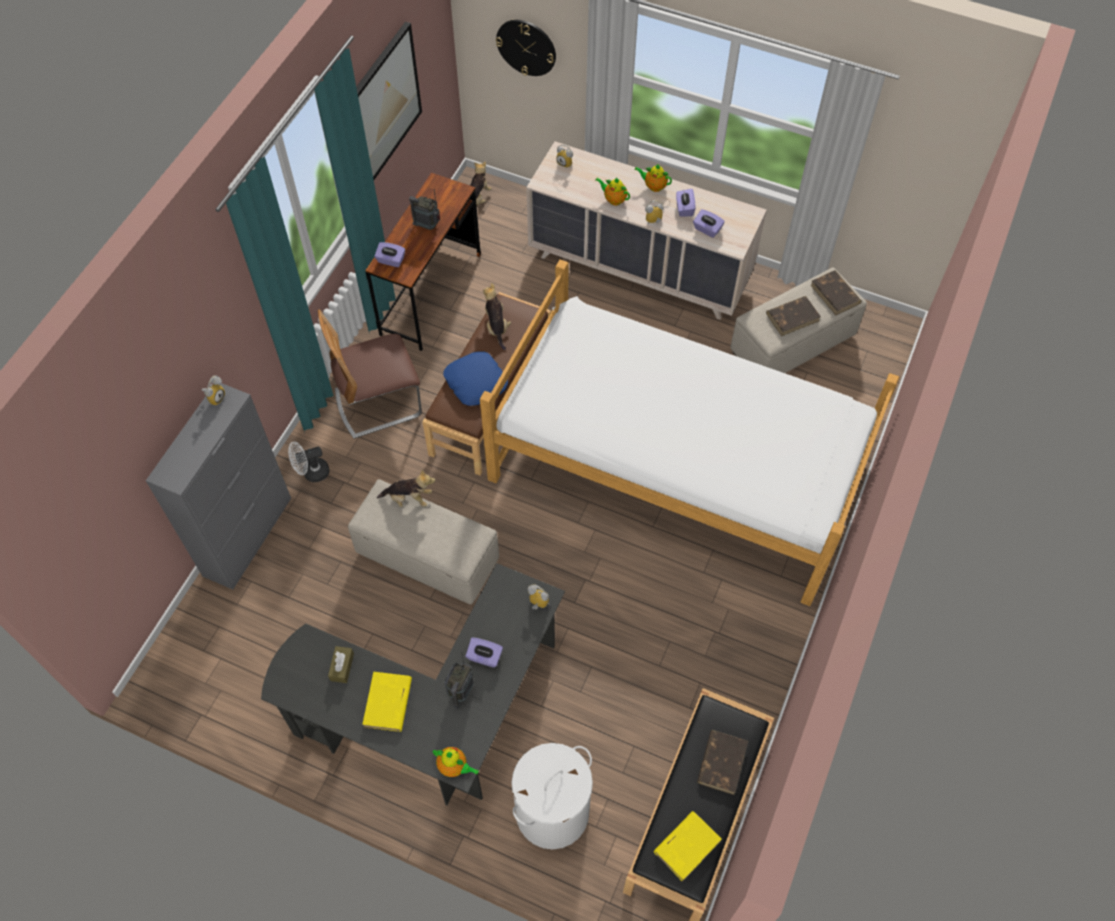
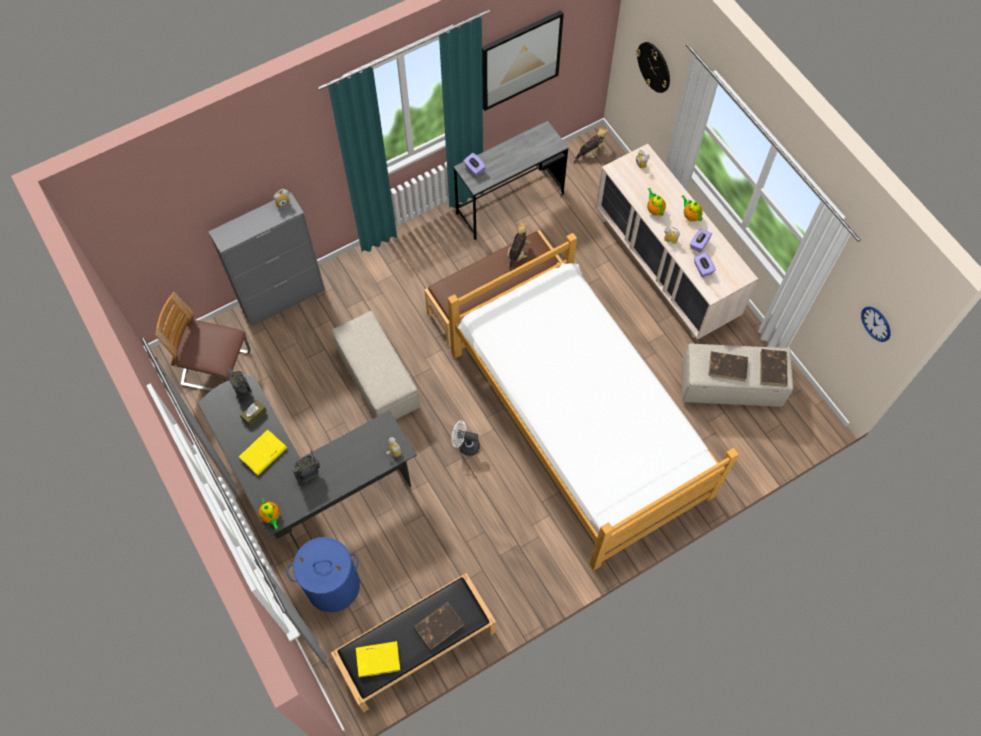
camera: 35 degrees right, 5 degrees up
white fan [288,441,329,482] -> white fan moved to [451,420,480,456]
chair [318,309,422,439] -> chair moved to [155,292,251,391]
brown desk [365,173,481,351] -> grey desk [454,121,569,240]
plush toy [377,469,436,507] -> none
radio [409,189,440,230] -> radio moved to [228,368,252,398]
blue pillow [443,351,508,406] -> none
purple tissue box [466,637,503,668] -> none
white laundry basket [511,743,593,850] -> blue laundry basket [287,537,360,612]
none -> wall clock [861,306,890,342]

